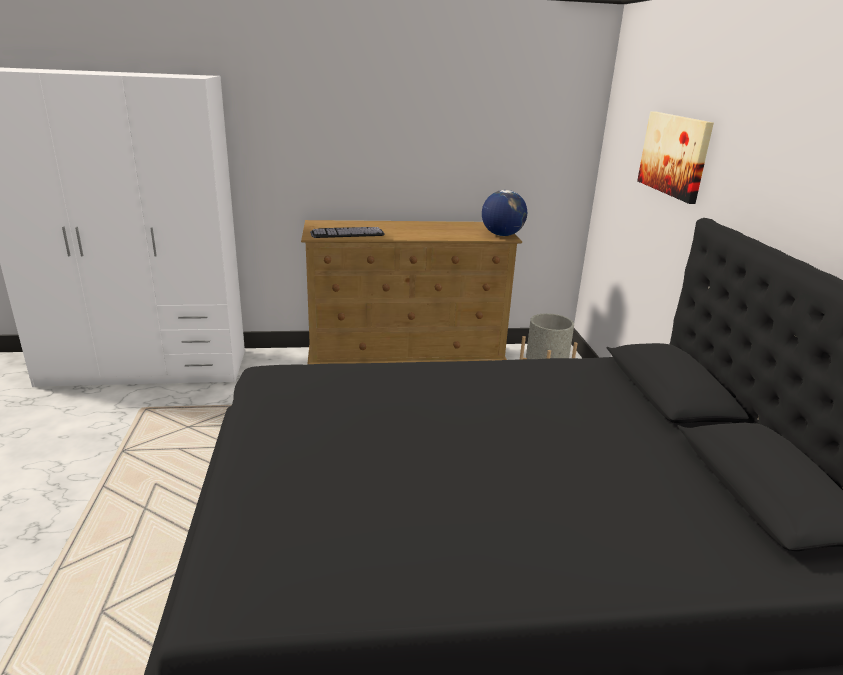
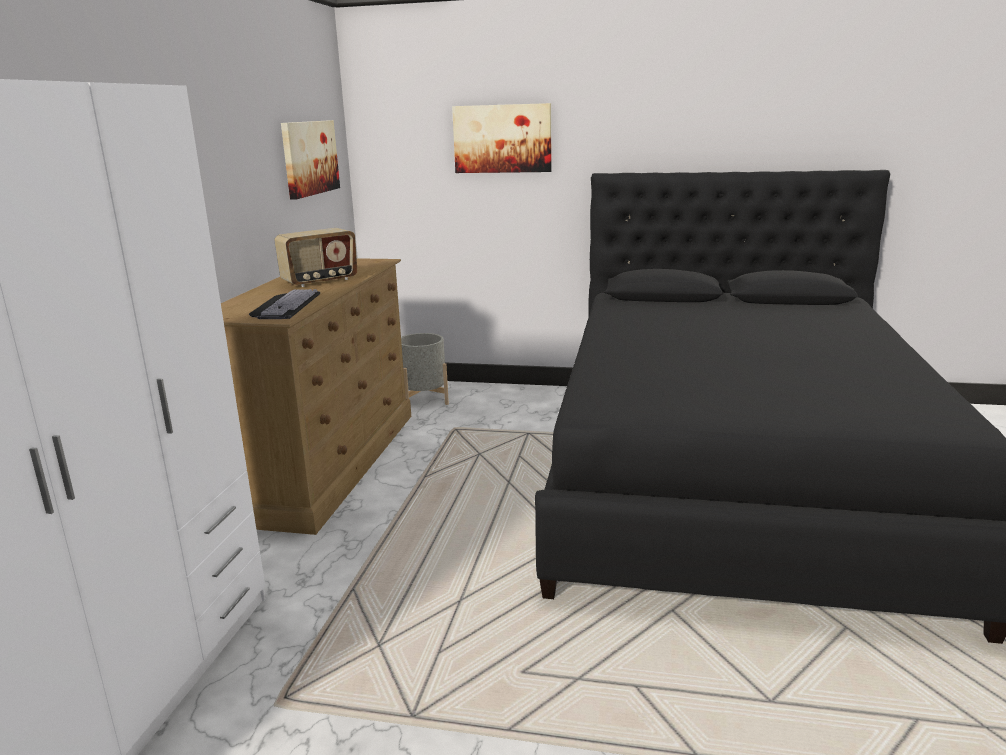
camera: 70 degrees left, 5 degrees down
globe [482,190,527,236] -> none
none -> radio [274,228,357,287]
none -> picture [281,120,340,200]

